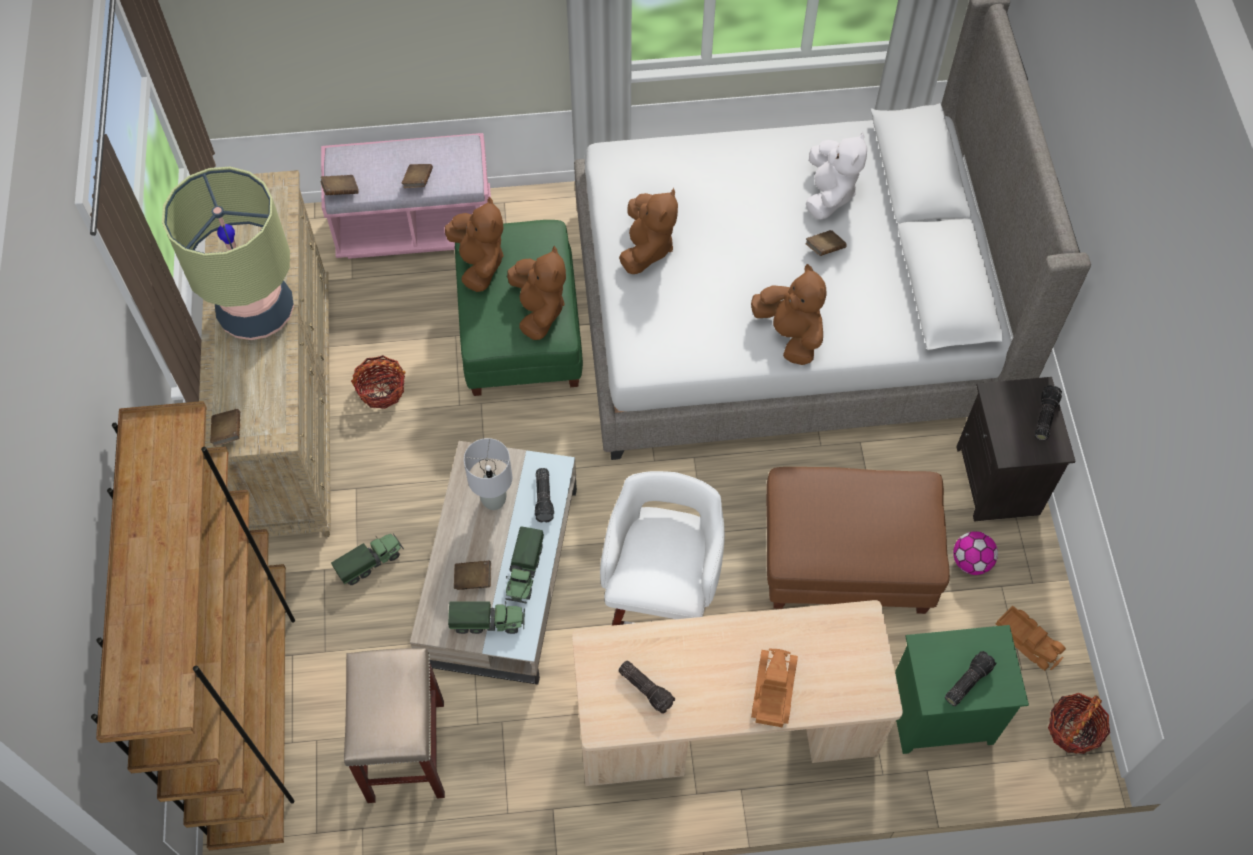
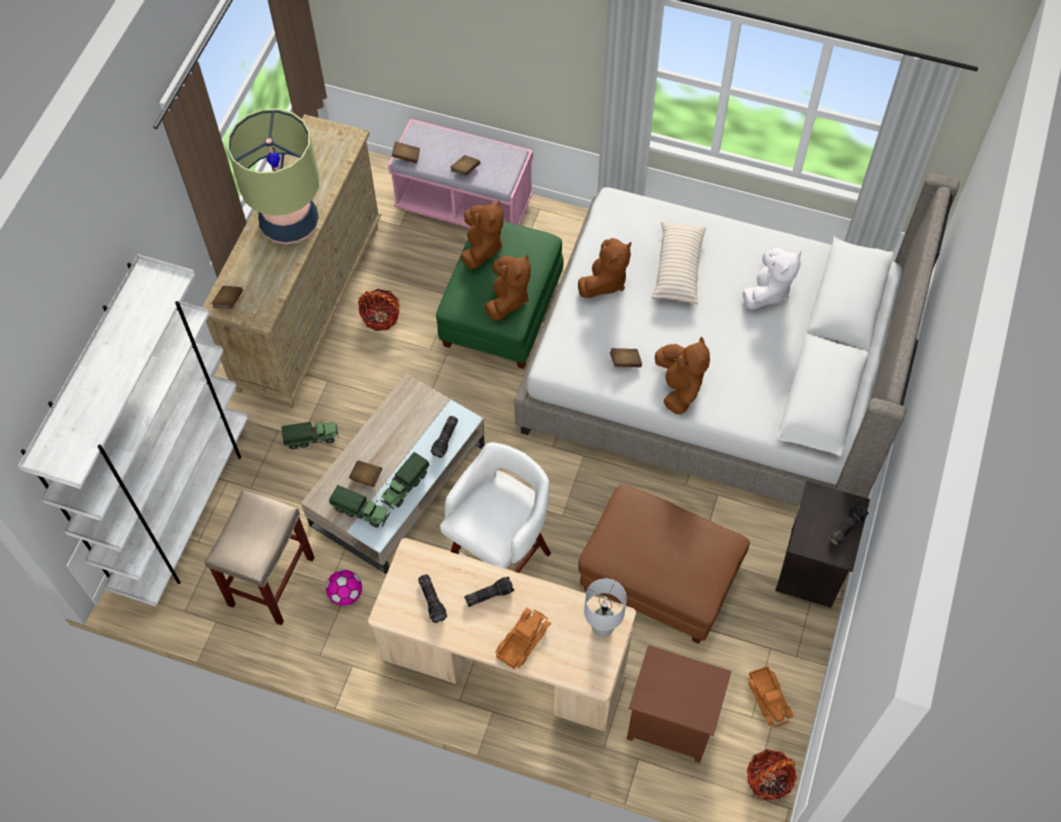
camera: 25 degrees right, 0 degrees up
brown bookcase [91,401,295,850] -> white bookcase [18,254,248,607]
grey table lamp [464,438,512,510] -> grey table lamp moved to [584,579,627,637]
brown book [805,230,847,256] -> brown book moved to [610,348,642,367]
green nightstand [895,625,1029,754] -> brown nightstand [627,645,732,763]
flashlight [945,651,996,706] -> flashlight moved to [464,576,514,607]
football [953,531,998,575] -> football moved to [326,570,362,606]
none -> beige pillow [651,221,706,304]

